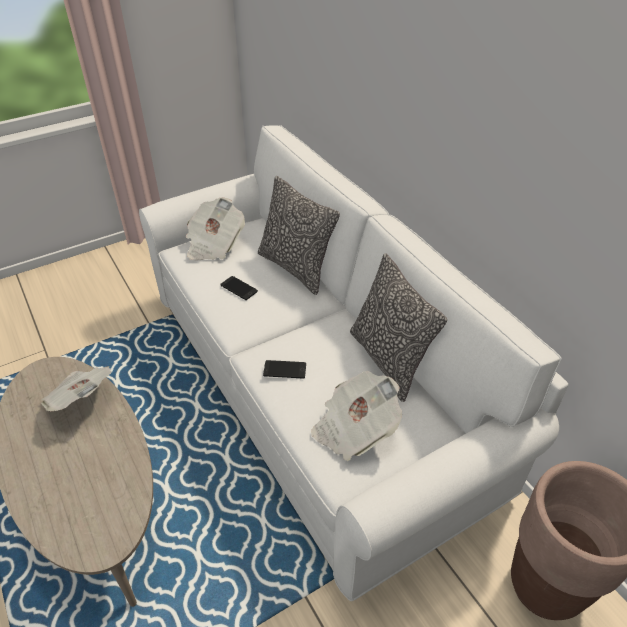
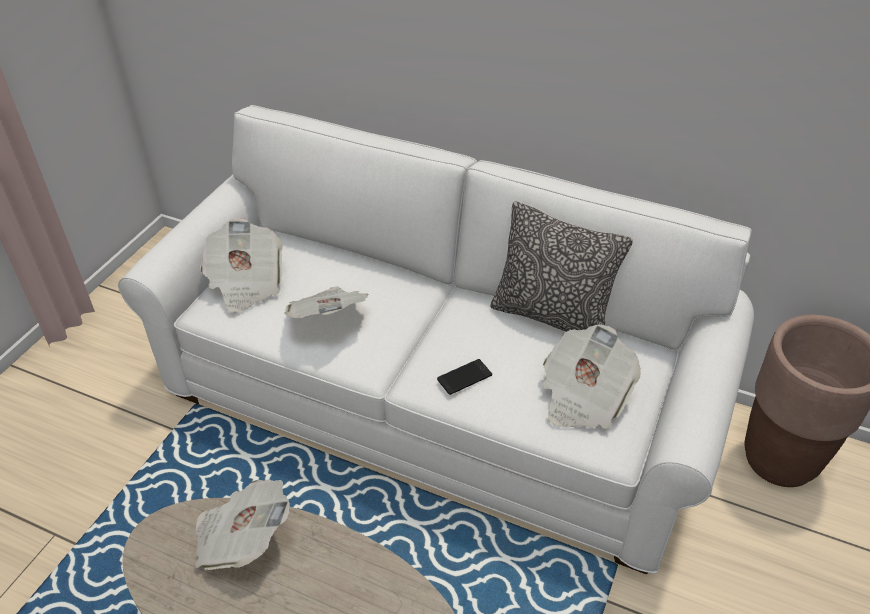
camera: 35 degrees left, 0 degrees up
phone [220,276,258,300] -> newspaper [284,287,369,318]
pillow [258,176,340,295] -> none

